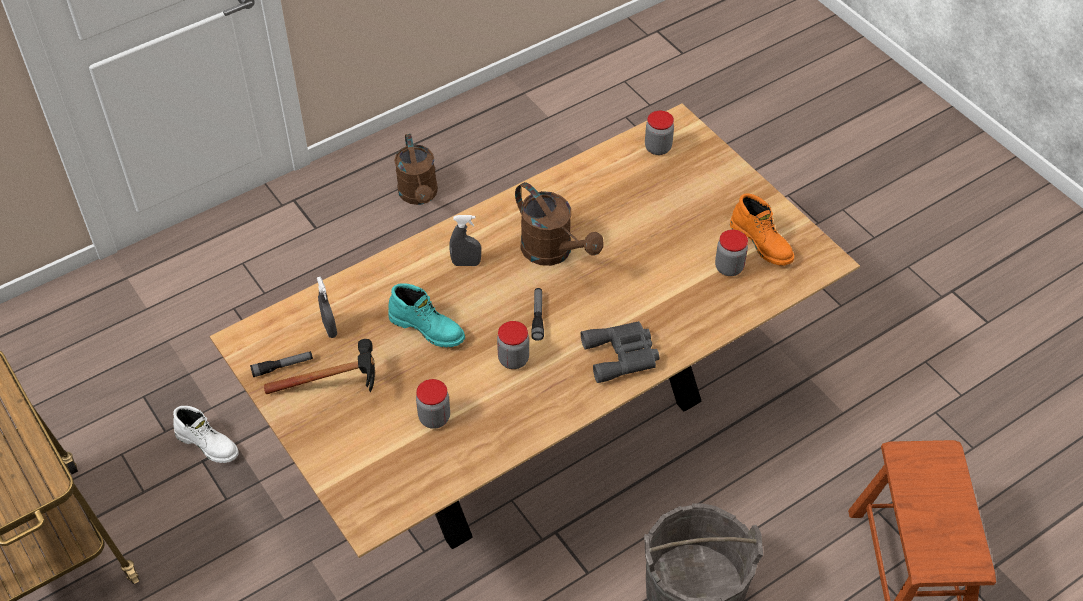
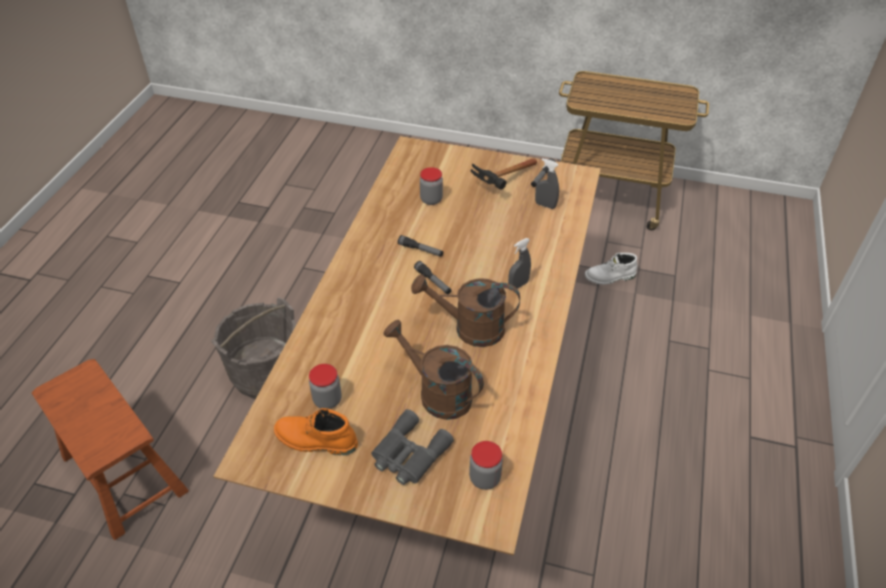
camera: 140 degrees right, 5 degrees down
turquoise boot [388,283,465,347] -> none
brown watering can [394,134,438,205] -> brown watering can moved to [383,320,484,420]
jar [497,321,529,369] -> flashlight [398,235,443,257]
grey binoculars [581,321,659,383] -> grey binoculars moved to [371,409,454,485]

